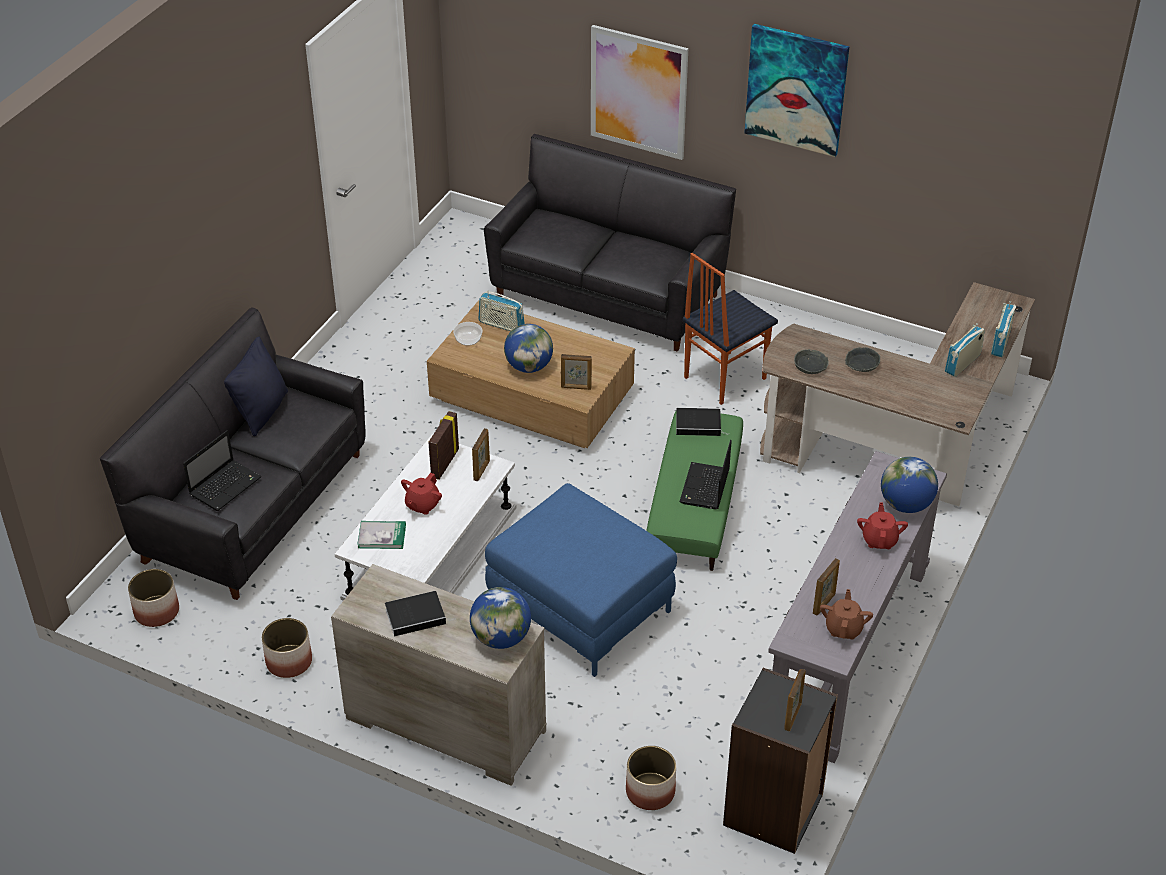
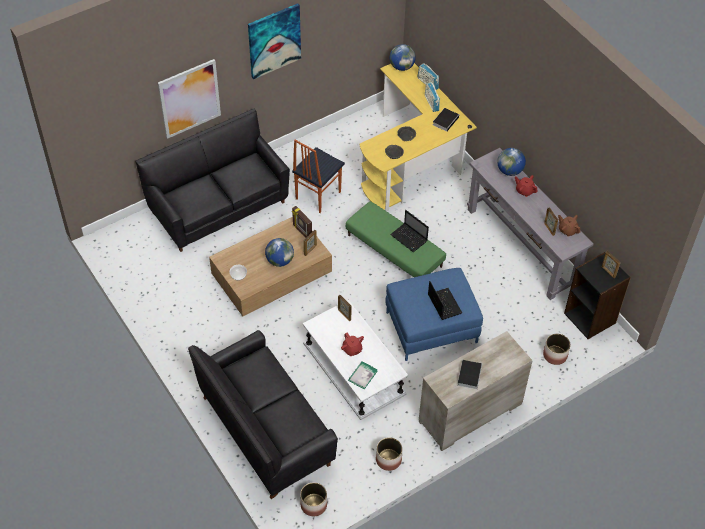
camera: 60 degrees left, 10 degrees up
laptop [183,430,262,511] -> laptop moved to [428,281,462,320]
black pillow [224,337,288,436] -> none
picture frame [428,411,459,480] -> picture frame moved to [292,206,312,238]
globe [470,587,531,649] -> globe moved to [390,44,416,71]
radio [479,290,525,331] -> none
book [676,408,729,436] -> book moved to [433,108,459,132]
chair [683,253,778,405] -> chair turned 45 degrees clockwise [292,140,345,213]
brown desk [760,282,1035,506] -> yellow desk [359,63,477,211]

